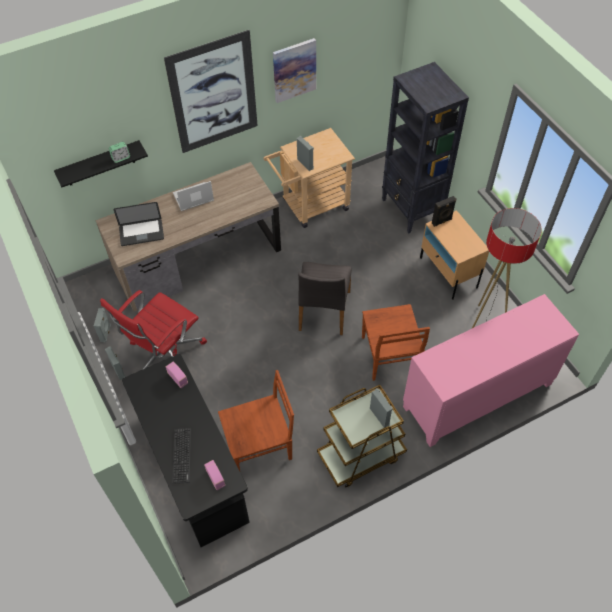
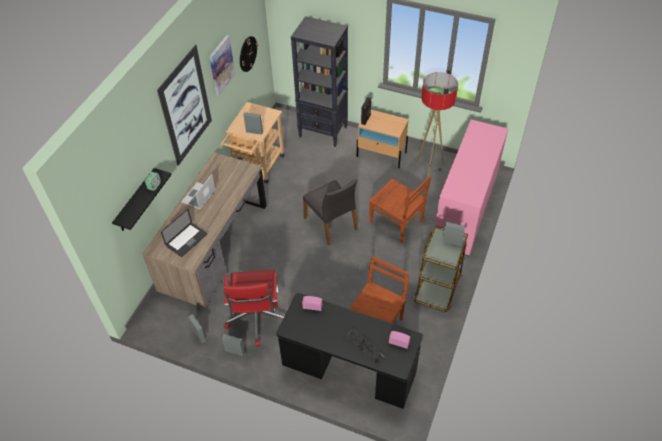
camera: 40 degrees left, 5 degrees down
none -> wall clock [240,36,258,72]

